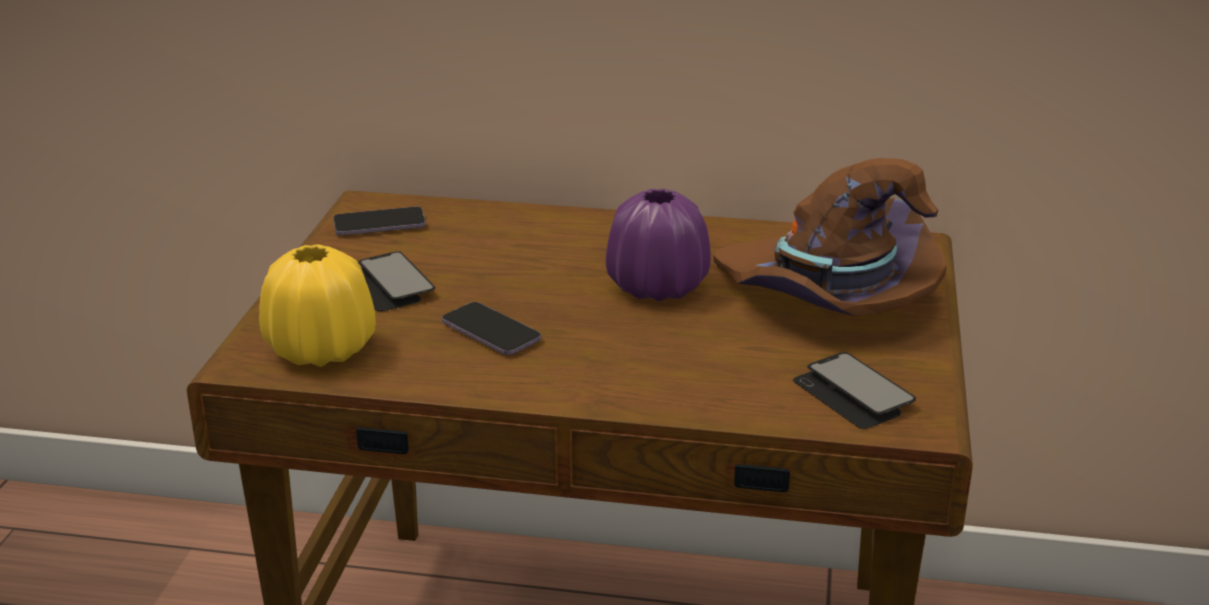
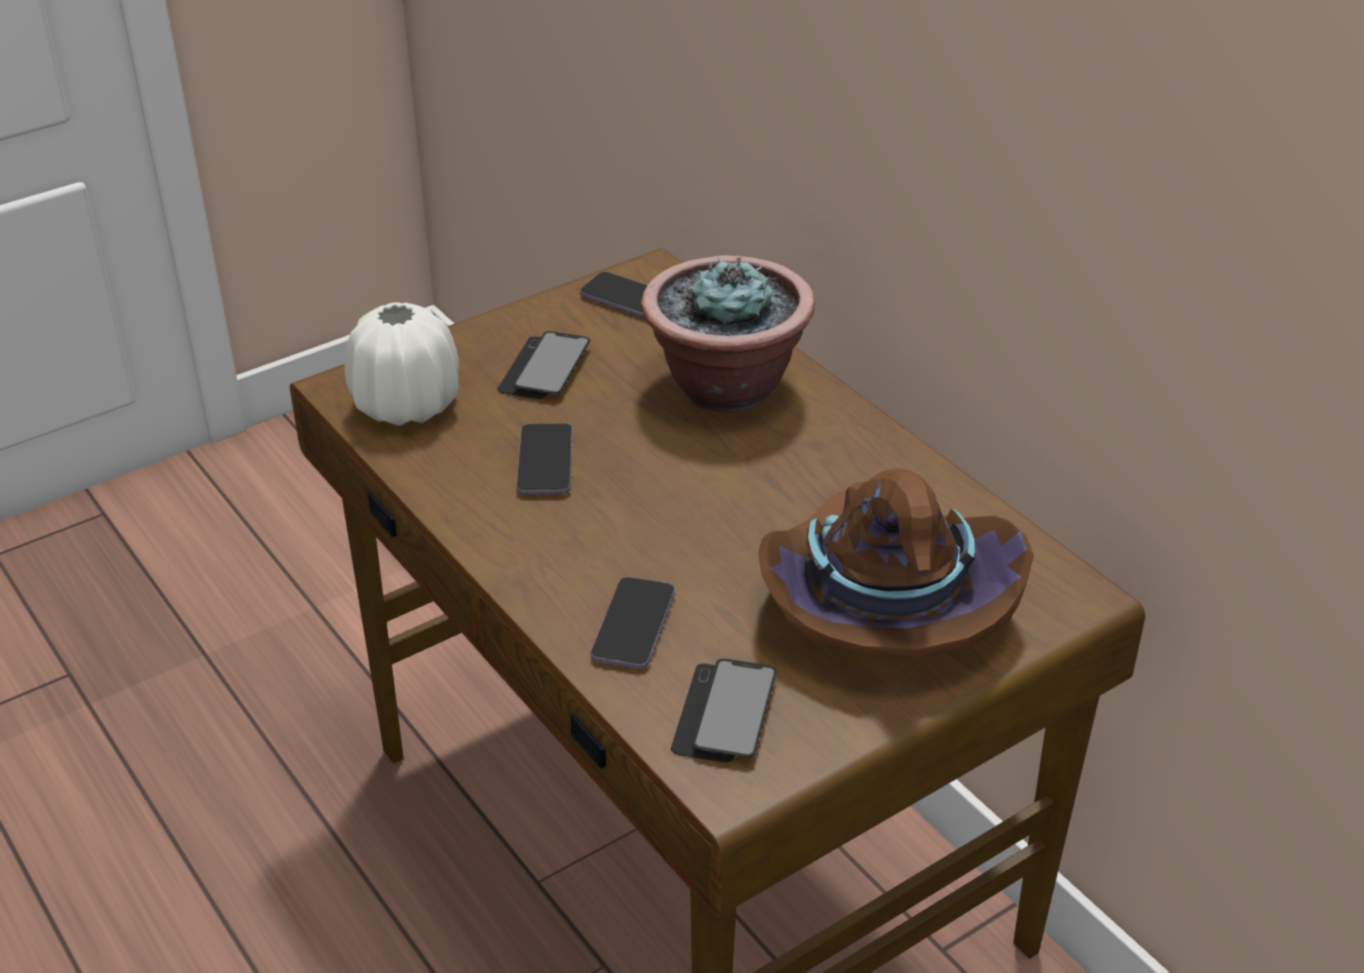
camera: 45 degrees right, 10 degrees up
yellow vase [259,244,376,367] -> white vase [345,302,459,426]
purple vase [606,189,711,302] -> none
none -> phone [591,577,675,669]
none -> potted plant [641,255,815,412]

